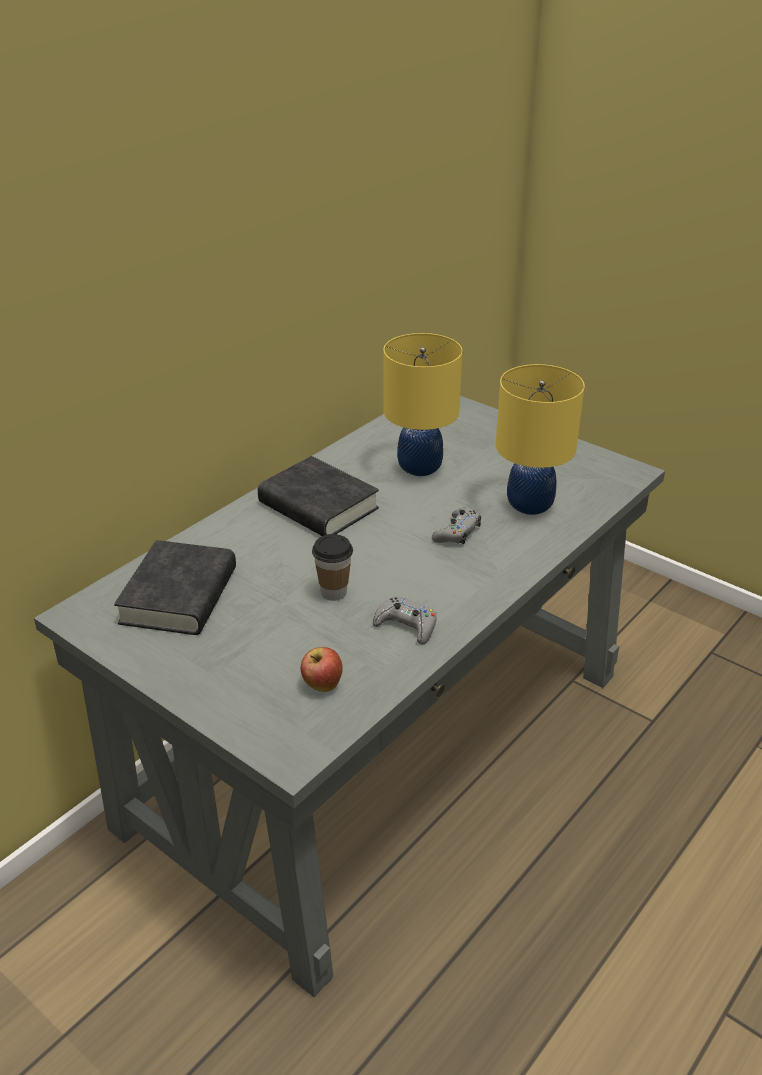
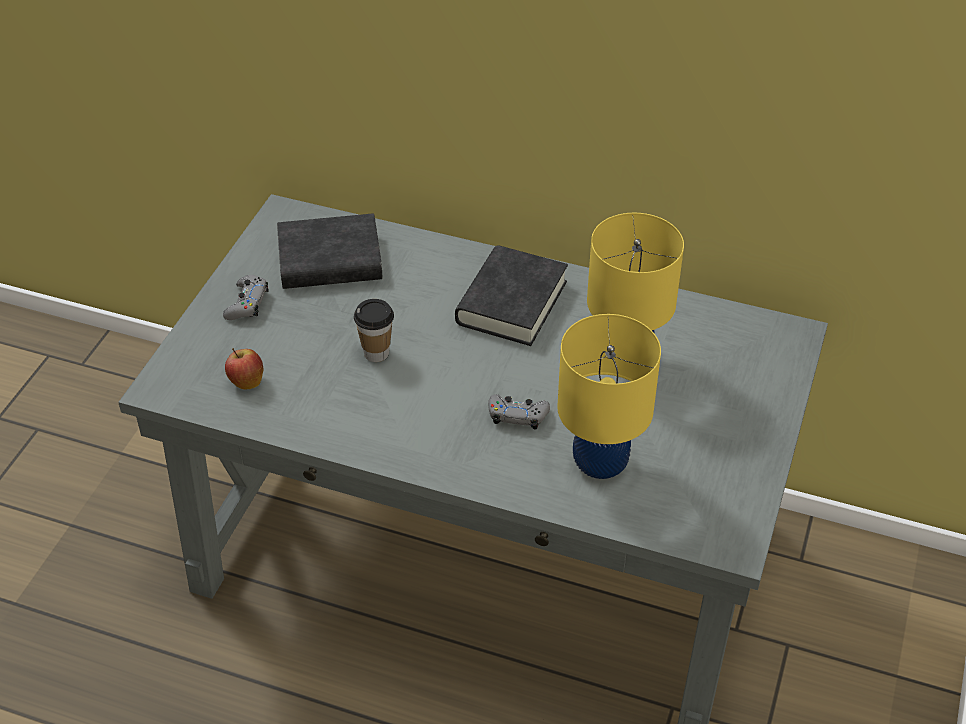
camera: 70 degrees right, 10 degrees up
grey game controller [373,596,437,644] -> grey game controller moved to [223,275,269,320]

